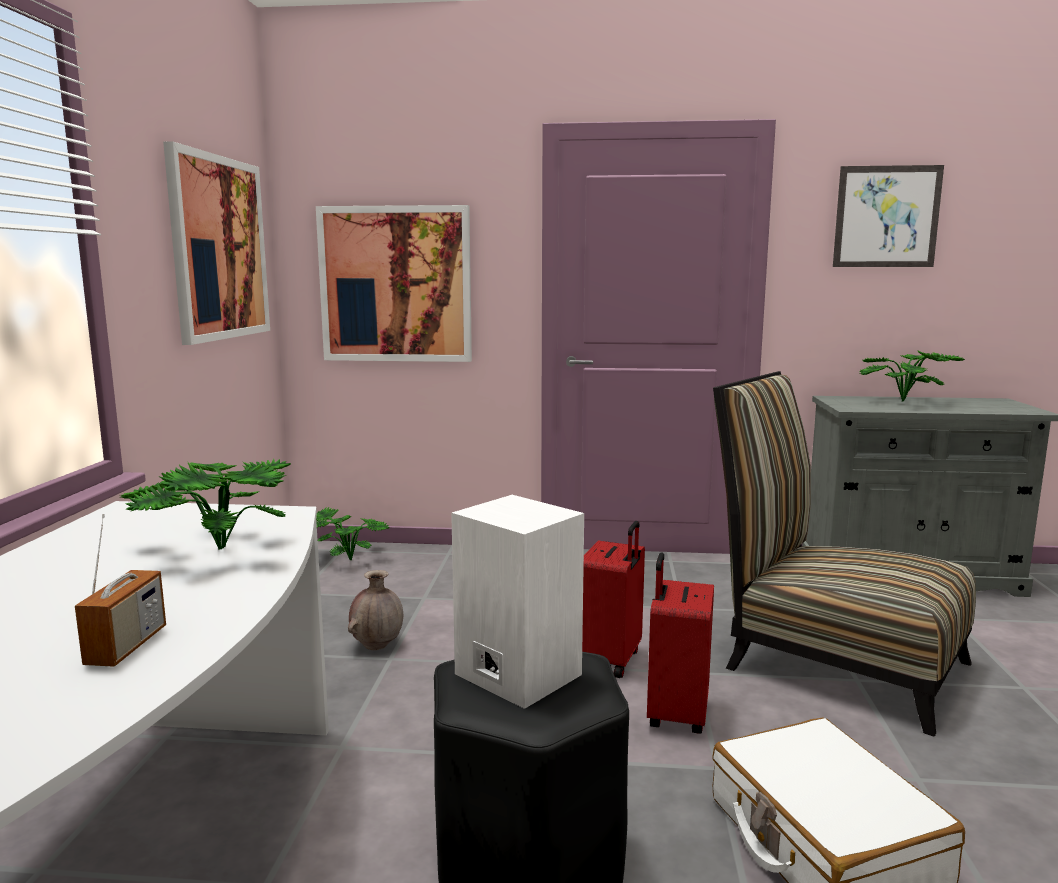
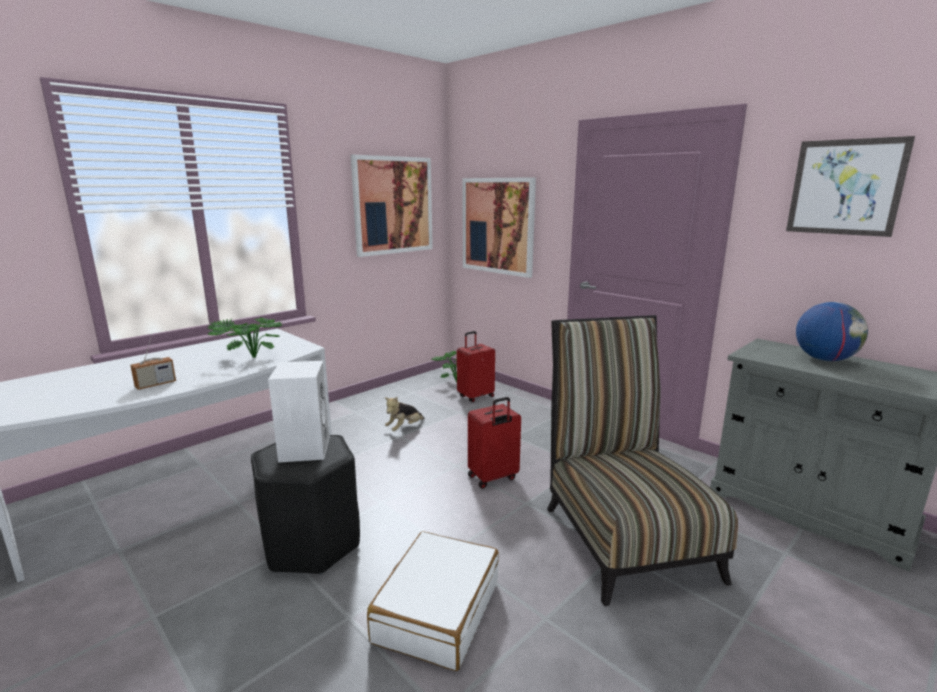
camera: 40 degrees right, 5 degrees up
brown vase [348,570,403,650] -> plush toy [384,397,425,431]
red suitcase [647,553,714,734] -> red suitcase moved to [457,331,495,402]
potted plant [860,350,965,402] -> globe [796,302,868,361]

